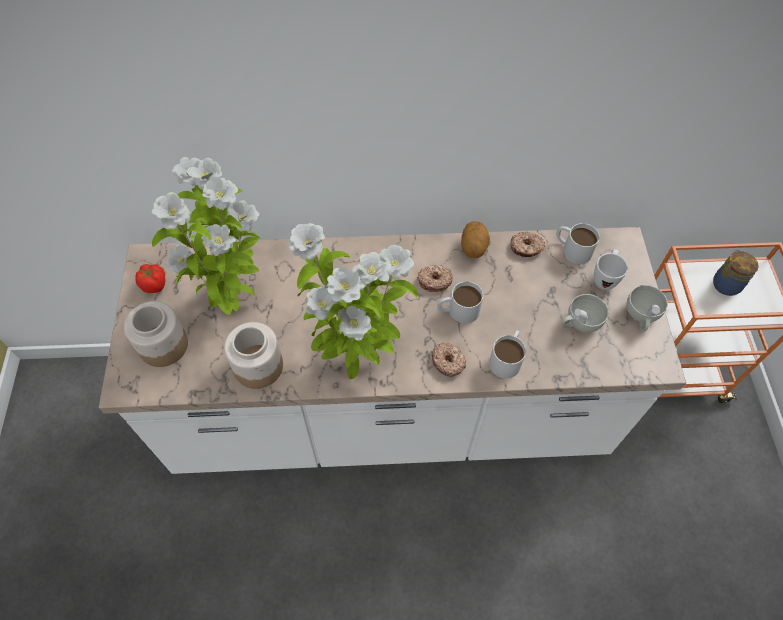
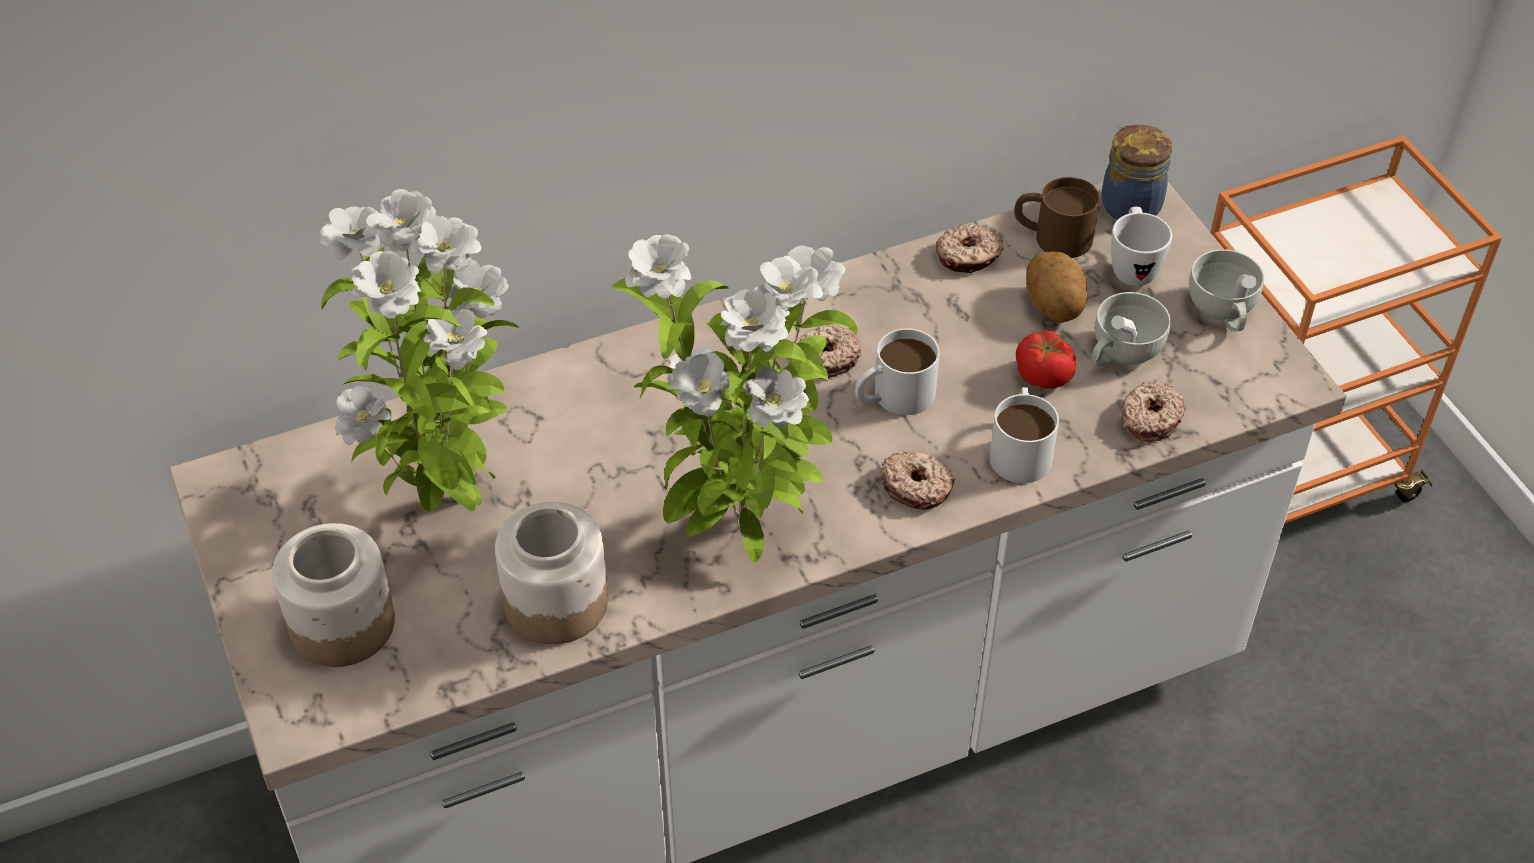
camera: 20 degrees left, 10 degrees down
tomato [135,264,165,293] -> tomato moved to [1016,330,1076,389]
potato [461,221,490,258] -> potato moved to [1027,251,1087,322]
white mug [556,223,600,264] -> brown mug [1015,177,1100,258]
jar [713,250,759,296] -> jar moved to [1102,124,1172,220]
none -> donut [1121,380,1186,442]

